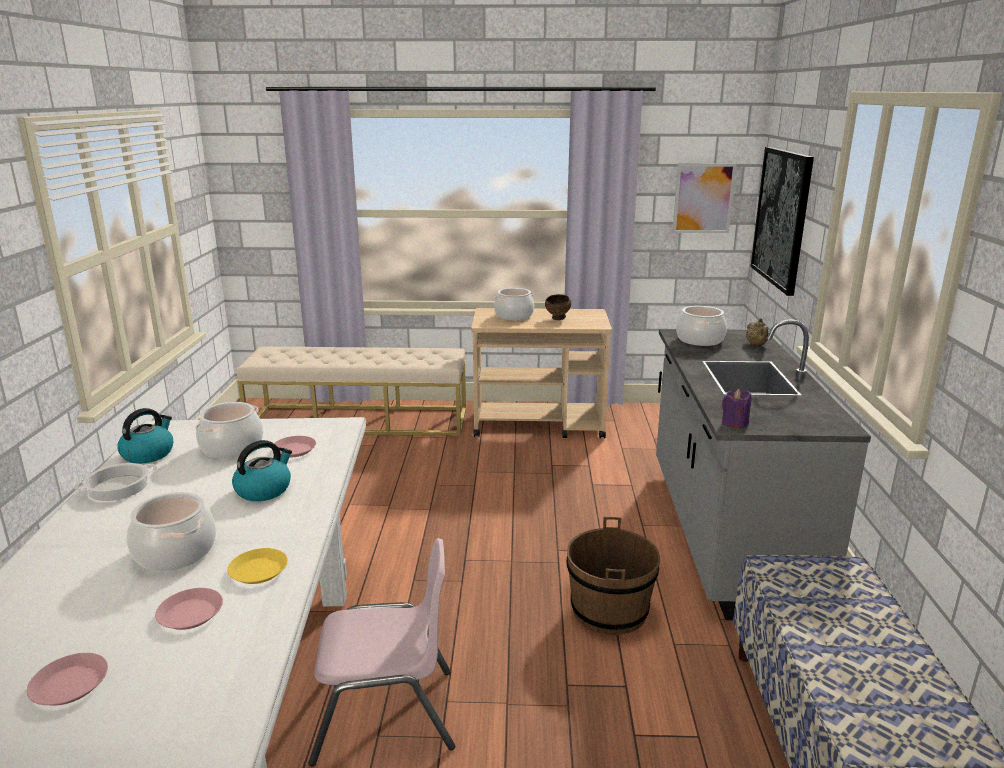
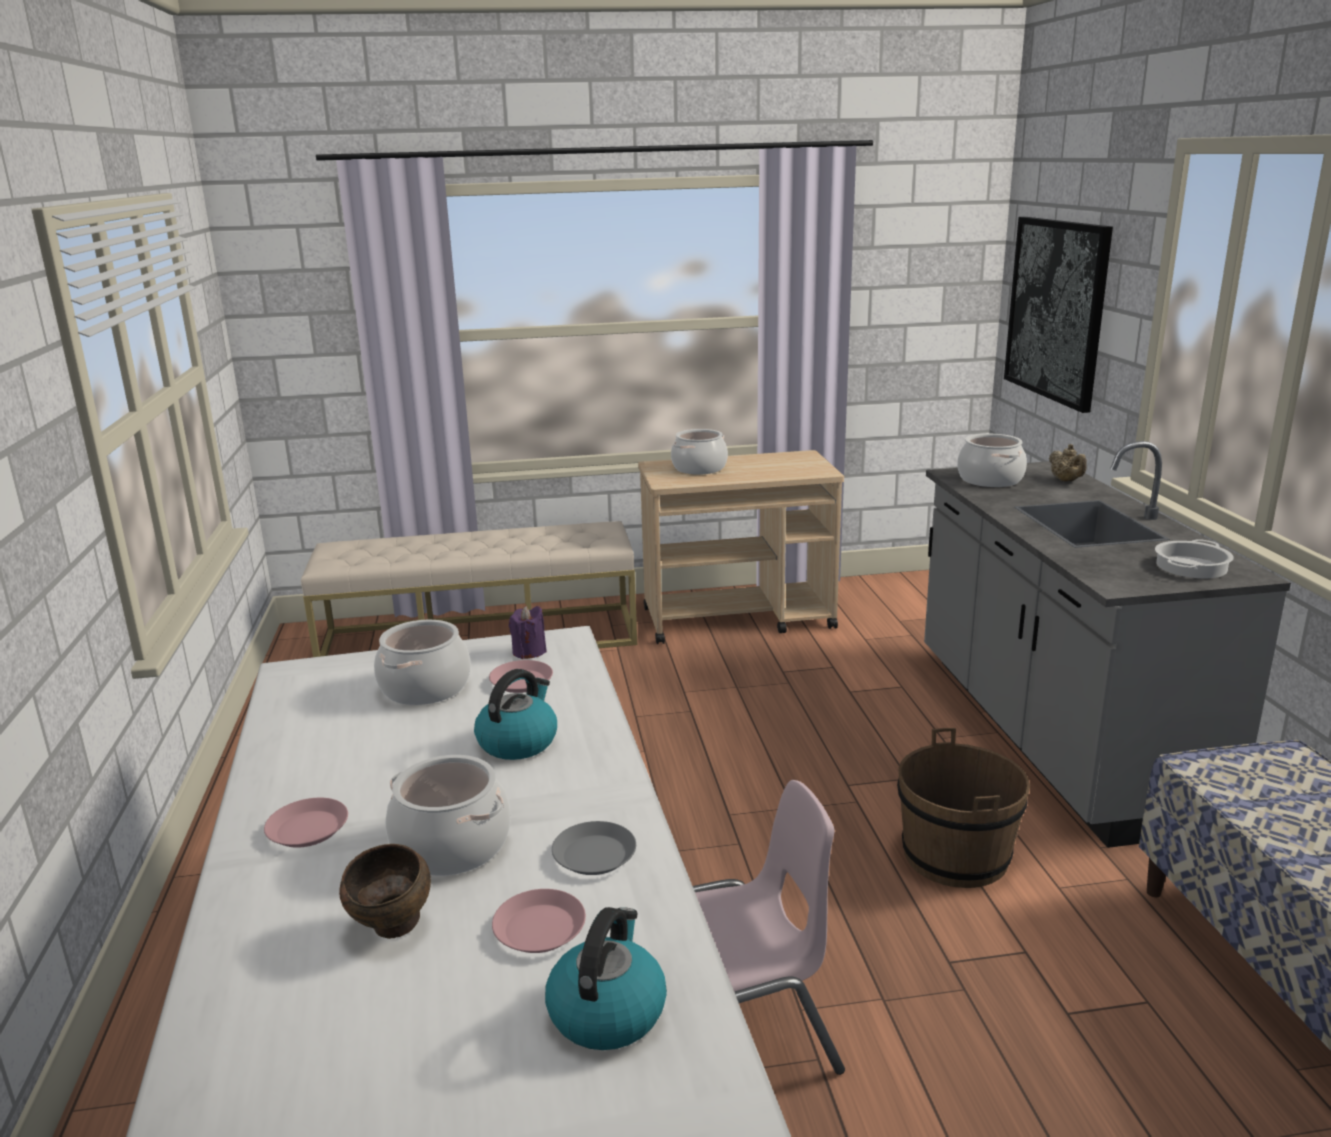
camera: 10 degrees left, 0 degrees up
pink plate [27,653,108,705] -> pink plate moved to [264,798,348,848]
cooking pot [74,463,157,501] -> cooking pot moved to [1155,539,1234,578]
kettle [117,408,173,464] -> kettle moved to [545,907,667,1050]
yellow plate [227,548,288,584] -> grey plate [552,821,636,875]
brown bowl [545,294,571,320] -> brown bowl moved to [339,844,431,939]
picture [672,163,737,233] -> none
purple candle [722,389,751,428] -> purple candle moved to [509,606,547,659]

